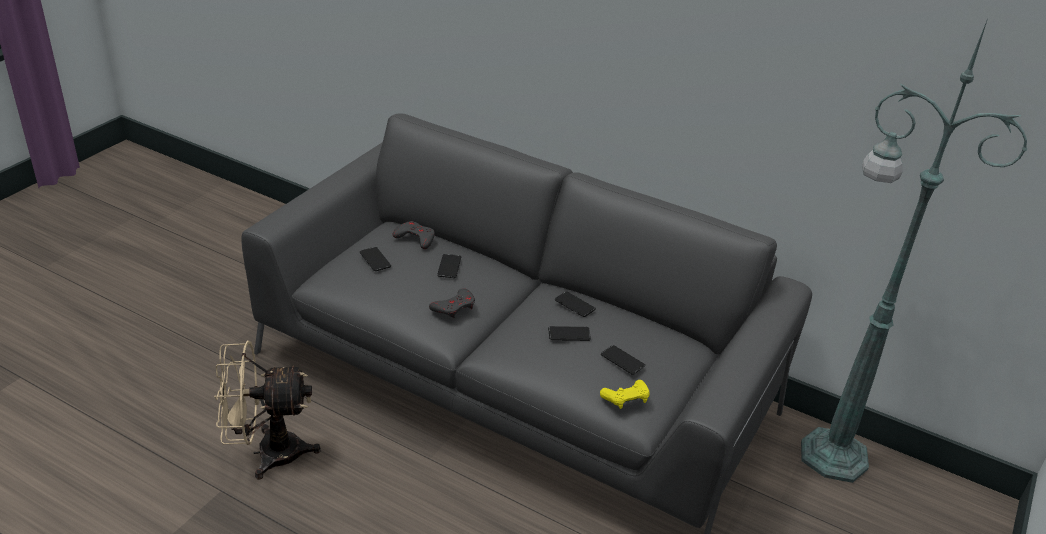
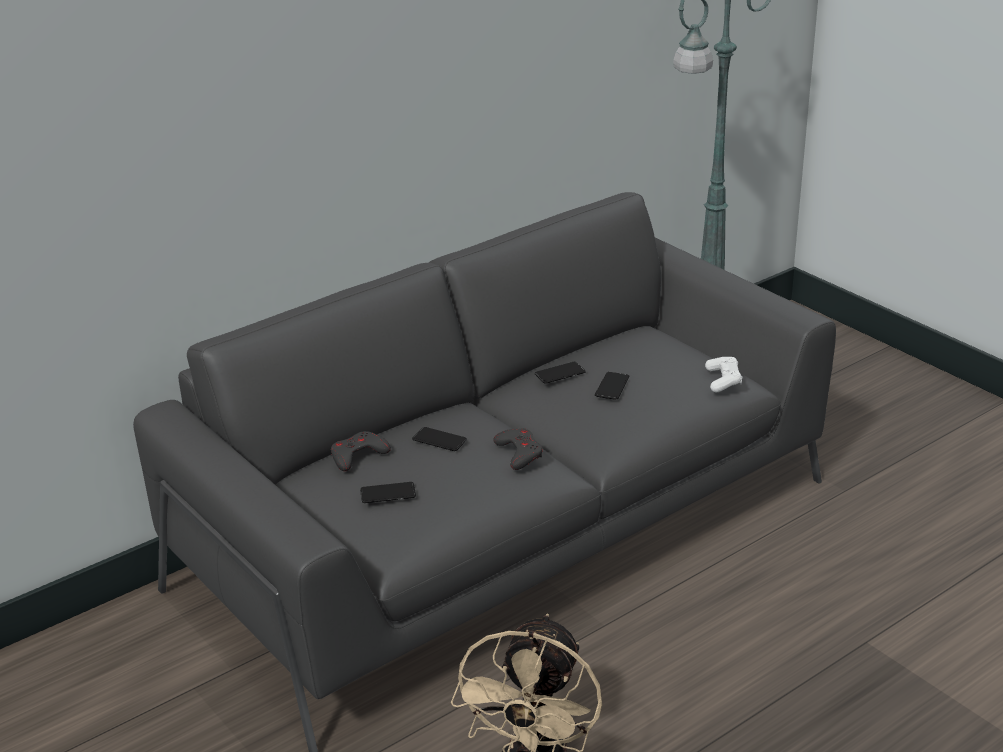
camera: 65 degrees left, 5 degrees down
yellow game controller [600,380,650,409] -> white game controller [705,357,742,393]
phone [601,345,645,375] -> none

